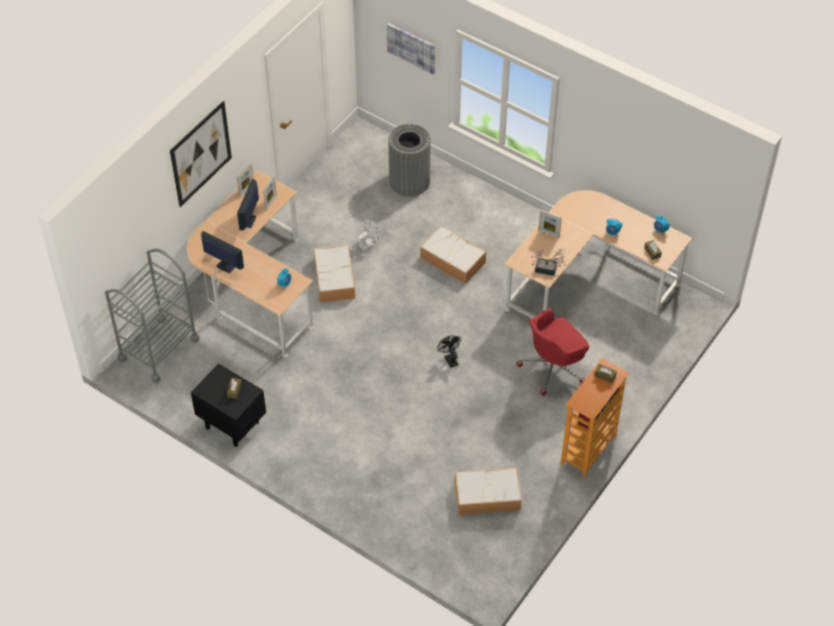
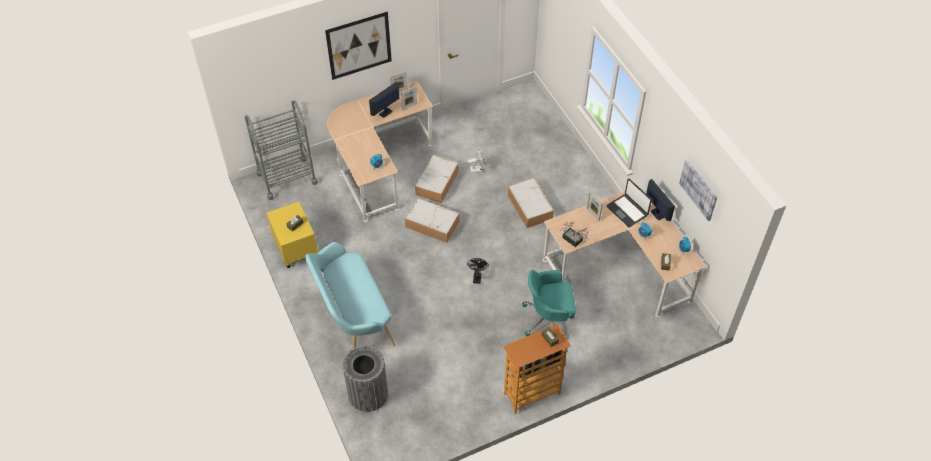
camera: 30 degrees right, 0 degrees up
black nightstand [191,363,266,447] -> yellow nightstand [267,202,318,268]
monitor [201,231,244,273] -> monitor moved to [646,179,675,221]
picture [387,23,435,74] -> picture moved to [679,160,717,221]
grey trash can [388,123,431,197] -> grey trash can moved to [342,346,388,412]
storage box [455,467,521,515] -> storage box moved to [405,198,459,243]
red office chair [516,308,589,396] -> turquoise office chair [522,270,576,336]
none -> turquoise bench [305,242,396,349]
none -> laptop [607,178,652,227]

